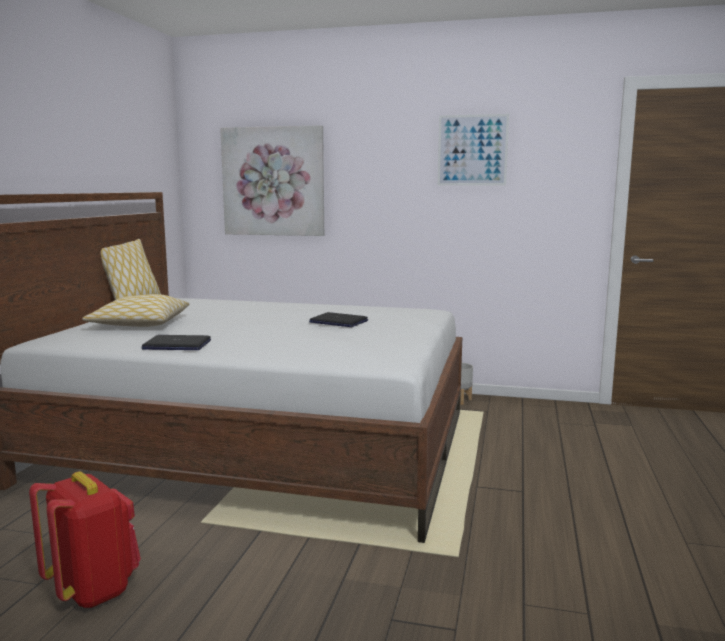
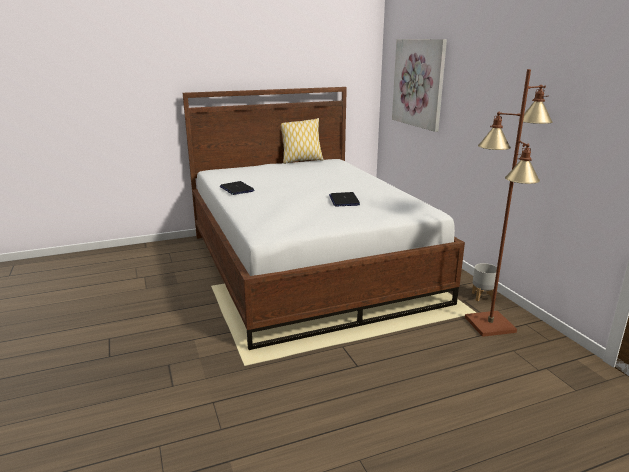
camera: 55 degrees right, 10 degrees up
red backpack [29,471,141,608] -> none
pillow [82,294,190,327] -> none
picture [438,114,509,185] -> none
none -> brown floor lamp [465,69,553,337]

